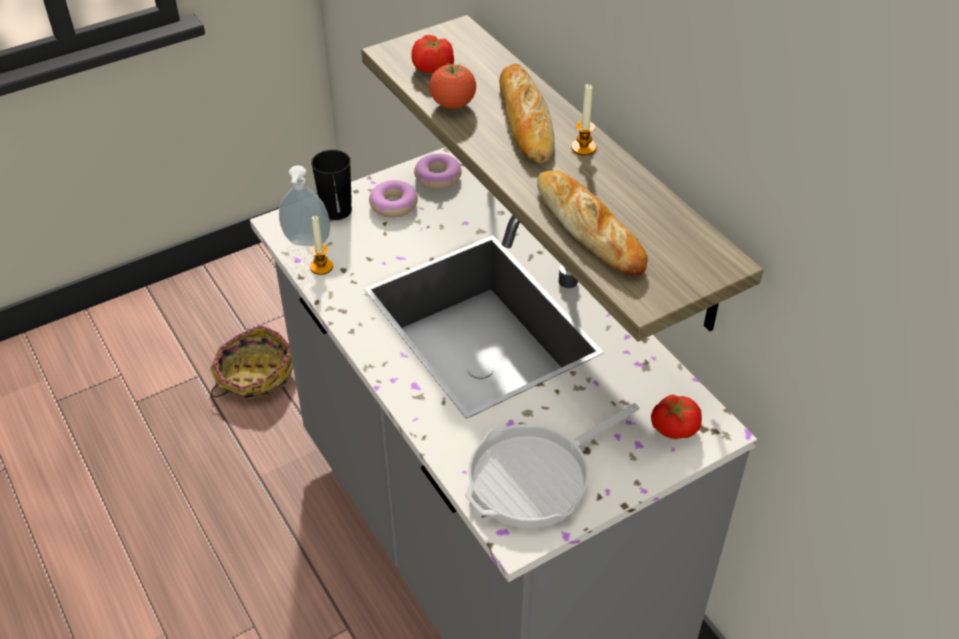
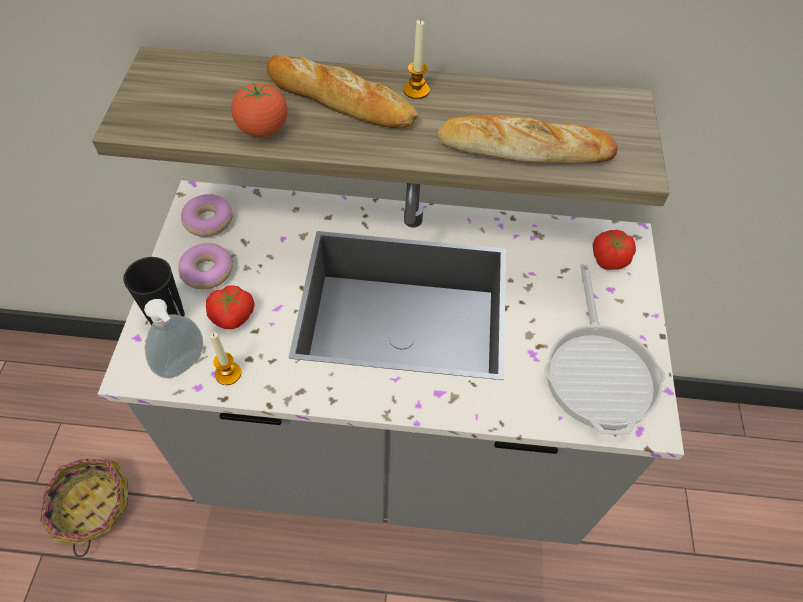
camera: 55 degrees left, 10 degrees up
tomato [411,35,454,73] -> tomato moved to [206,285,255,329]

